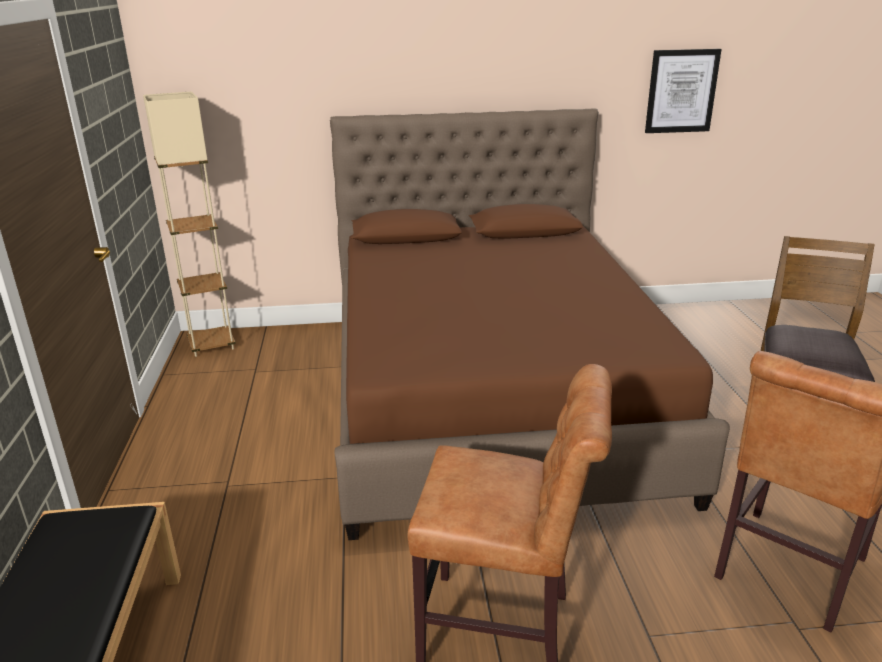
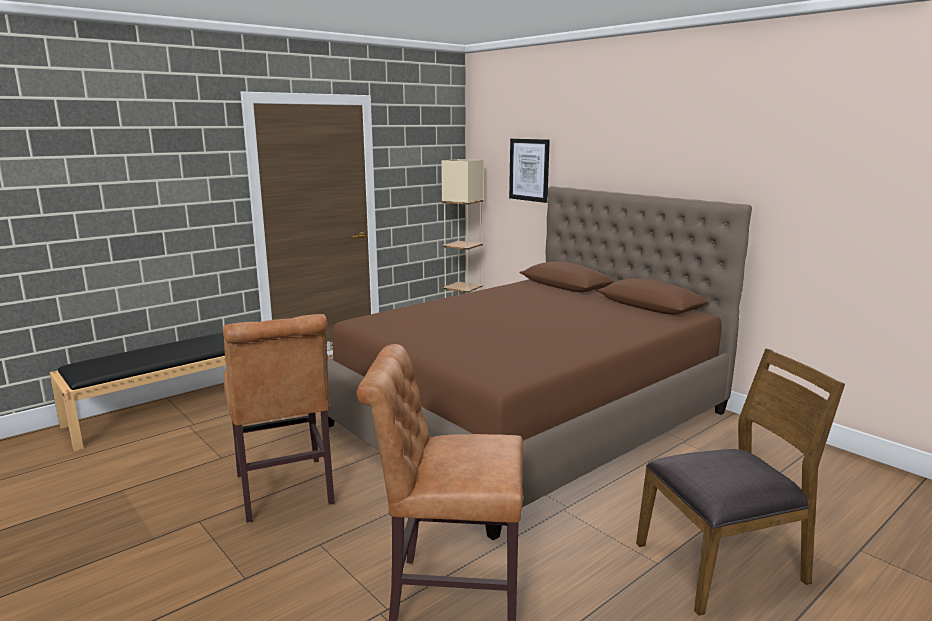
camera: 55 degrees right, 10 degrees down
picture [645,49,722,133] -> picture moved to [509,139,550,203]

